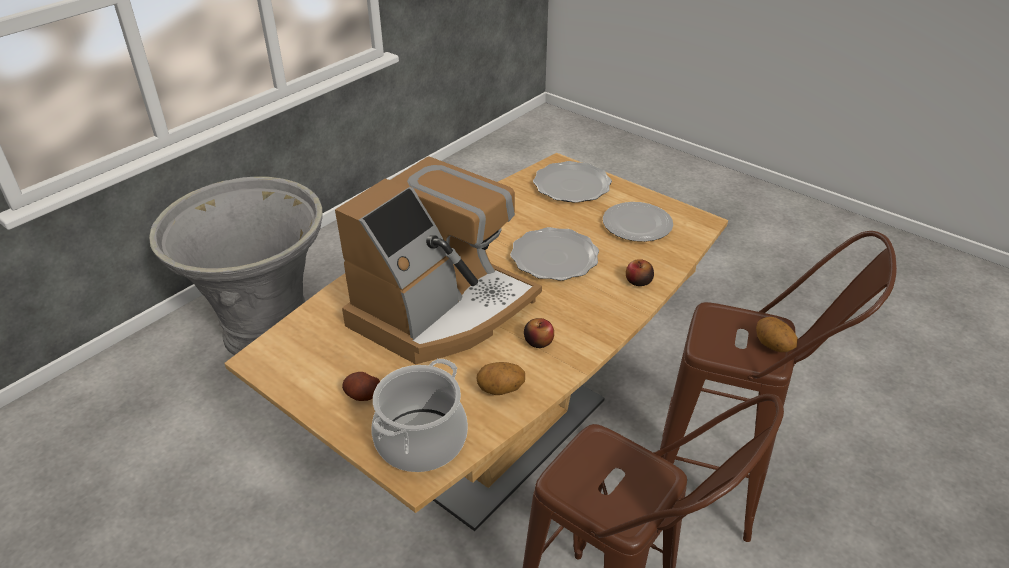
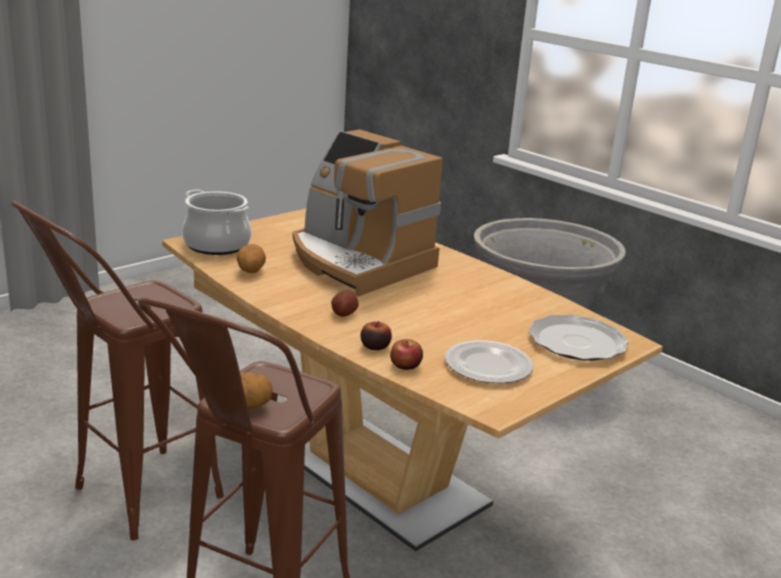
camera: 95 degrees right, 15 degrees down
potato [342,372,380,401] -> potato moved to [331,290,359,317]
plate [510,227,599,281] -> none
apple [524,318,554,348] -> apple moved to [390,339,423,370]

